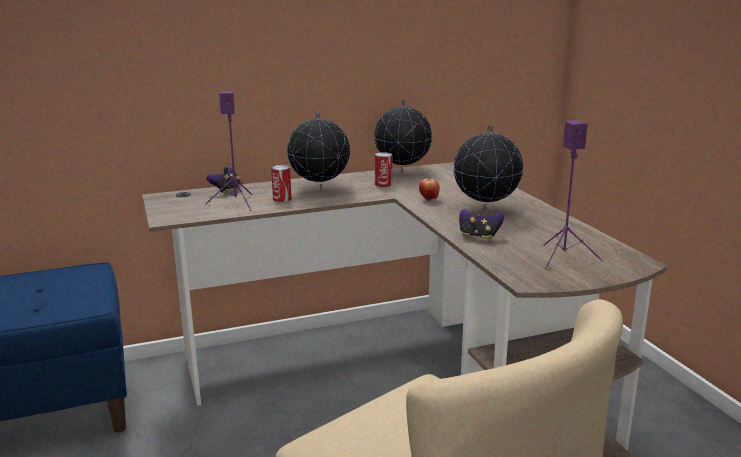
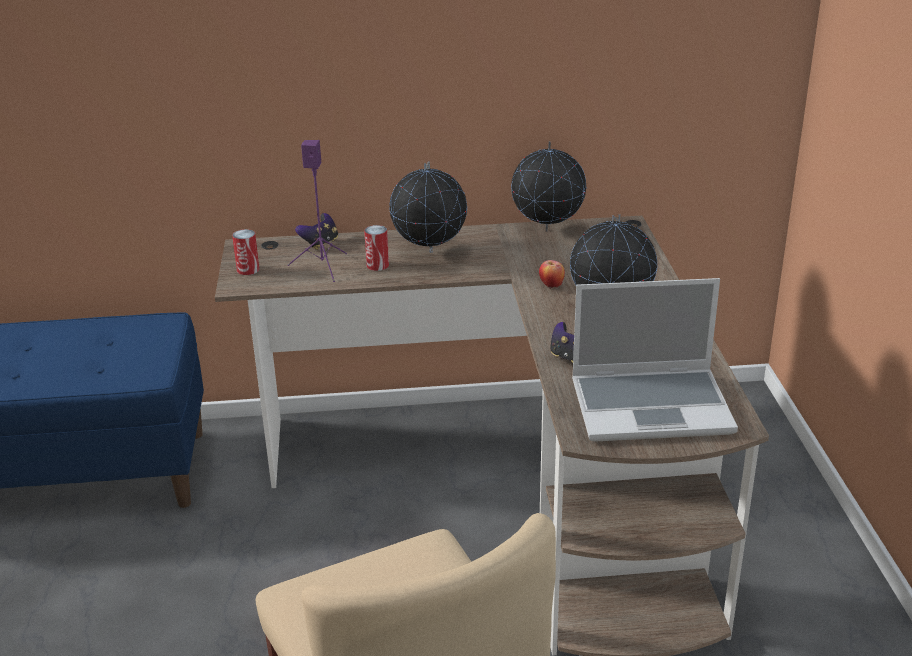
camera: 15 degrees right, 10 degrees up
can [375,153,392,187] -> can moved to [232,229,260,275]
purple speaker [543,120,603,270] -> laptop [572,278,738,442]

